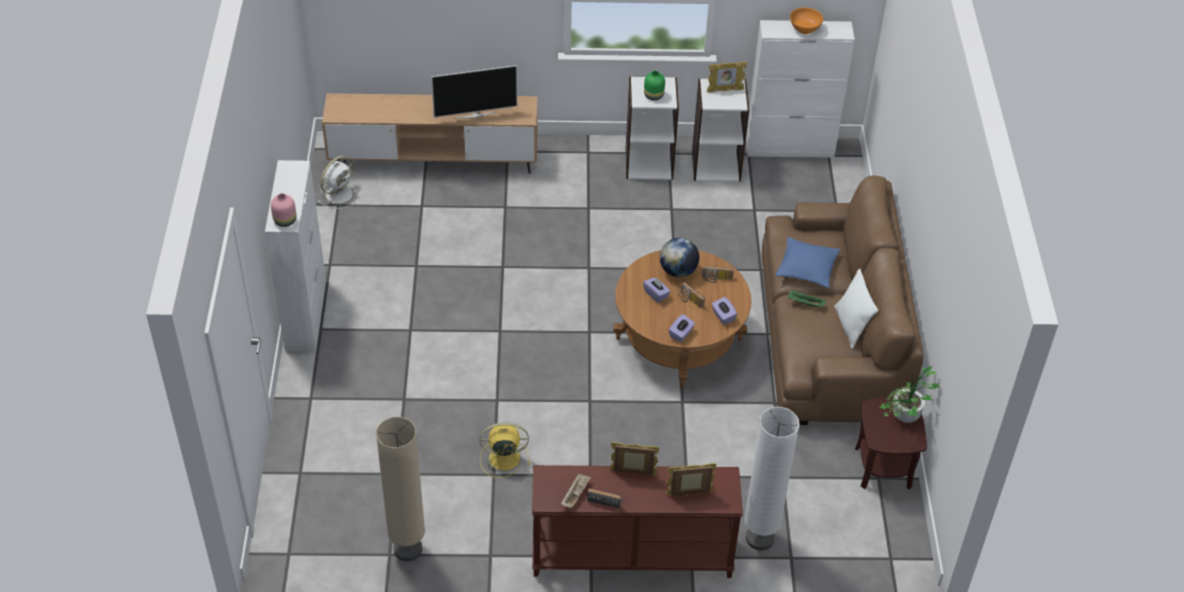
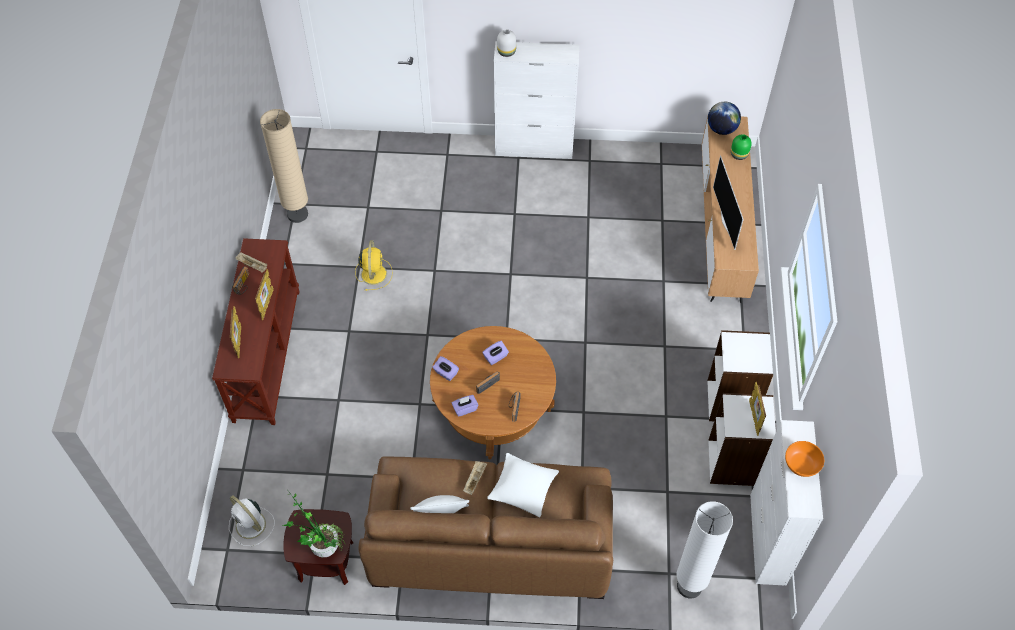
camera: 95 degrees right, 10 degrees up
pink vase [271,193,297,227] -> white vase [497,29,516,57]
white fan [318,155,361,209] -> white fan moved to [229,495,275,546]
green vase [644,71,665,101] -> green vase moved to [731,135,752,160]
globe [660,238,699,277] -> globe moved to [708,102,741,135]
white floor lamp [744,407,800,550] -> white floor lamp moved to [676,501,733,598]
blue pillow [775,237,840,288] -> white pillow [487,453,559,517]
green tray [788,290,826,307] -> beige tray [463,461,487,495]

